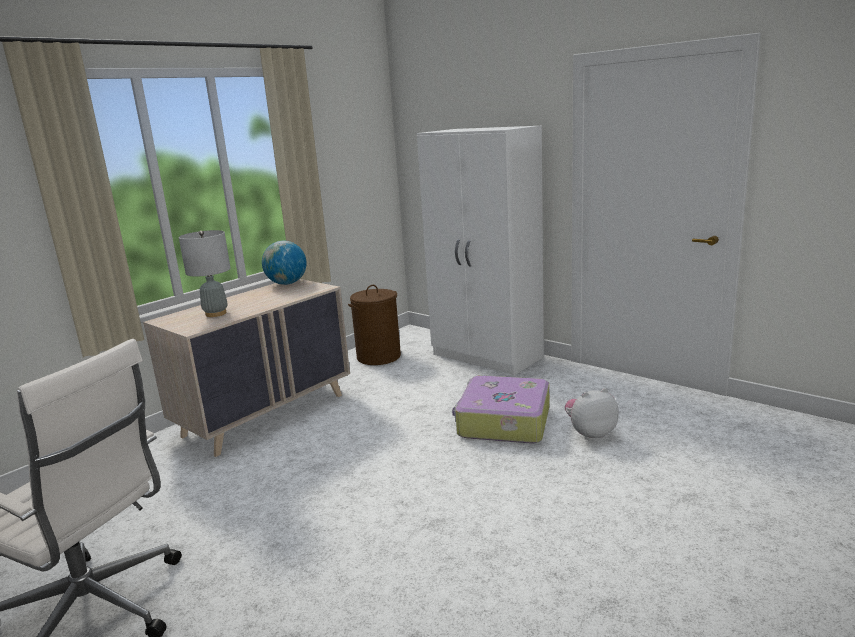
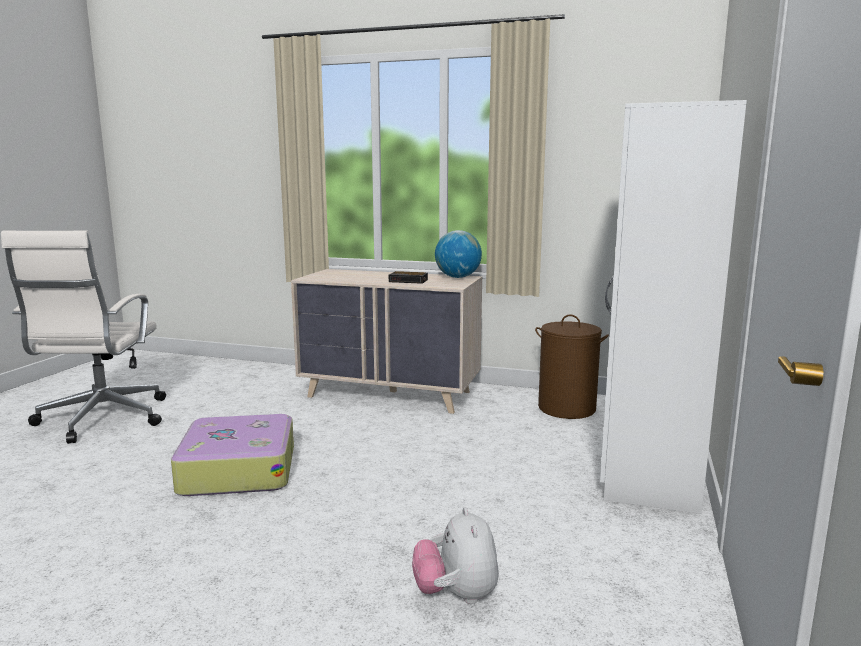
camera: 65 degrees right, 5 degrees down
grey table lamp [179,230,230,317] -> none
suitcase [452,376,550,443] -> suitcase moved to [171,414,294,496]
plush toy [565,388,619,440] -> plush toy turned 150 degrees counterclockwise [412,507,499,604]
none -> alarm clock [389,271,428,284]

